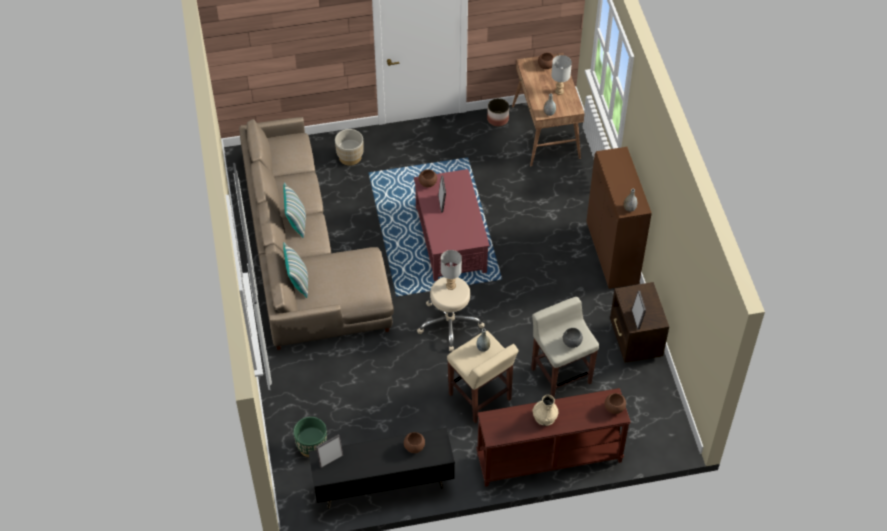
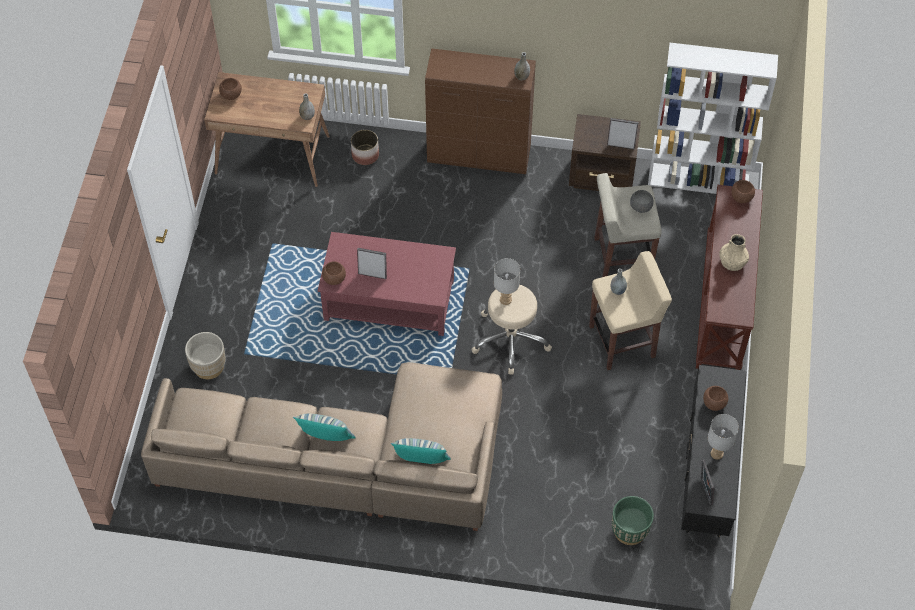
camera: 70 degrees left, 5 degrees up
planter [487,98,509,126] -> planter moved to [351,130,379,165]
grey table lamp [551,55,572,95] -> grey table lamp moved to [708,414,739,460]
none -> white bookcase [648,43,778,194]

